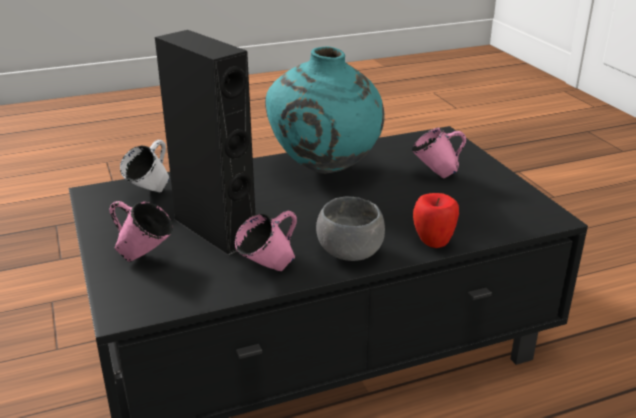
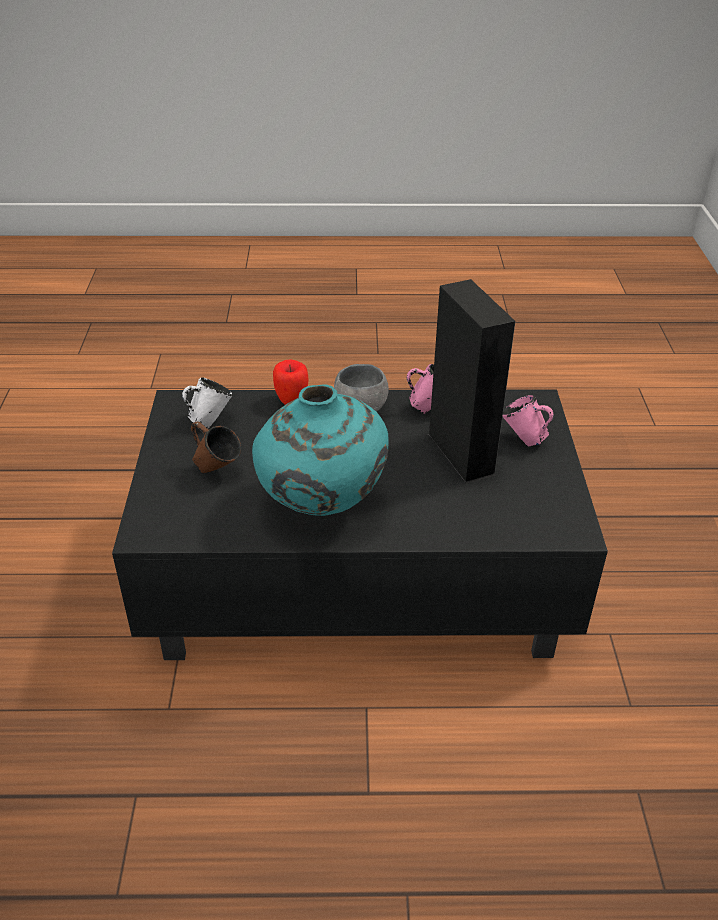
camera: 160 degrees left, 10 degrees up
white mug [120,140,169,192] -> white mug moved to [182,377,233,428]
pink mug [412,127,466,178] -> brown mug [191,422,241,473]

